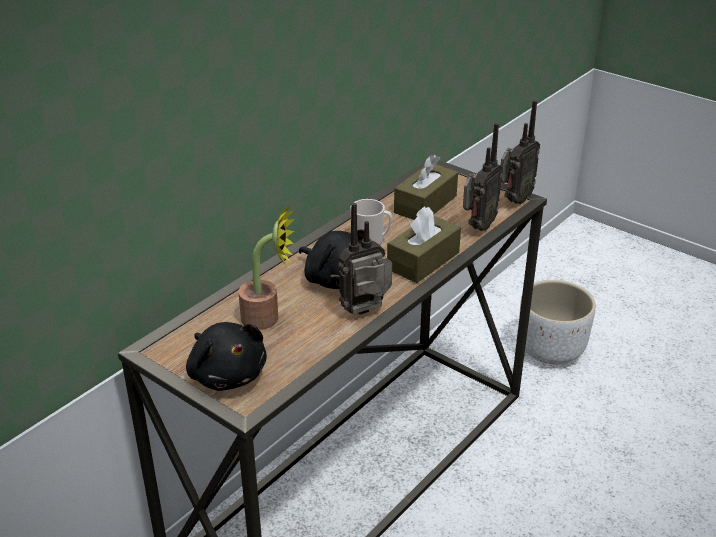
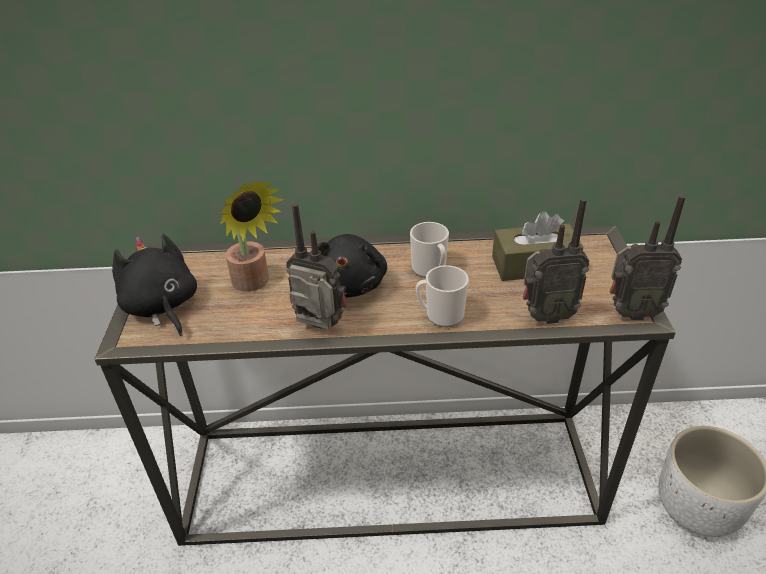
camera: 50 degrees right, 5 degrees up
black plush toy [186,322,267,391] -> black plush toy turned 135 degrees clockwise [112,234,197,336]
brown tissue box [387,206,461,283] -> mug [416,265,468,327]

